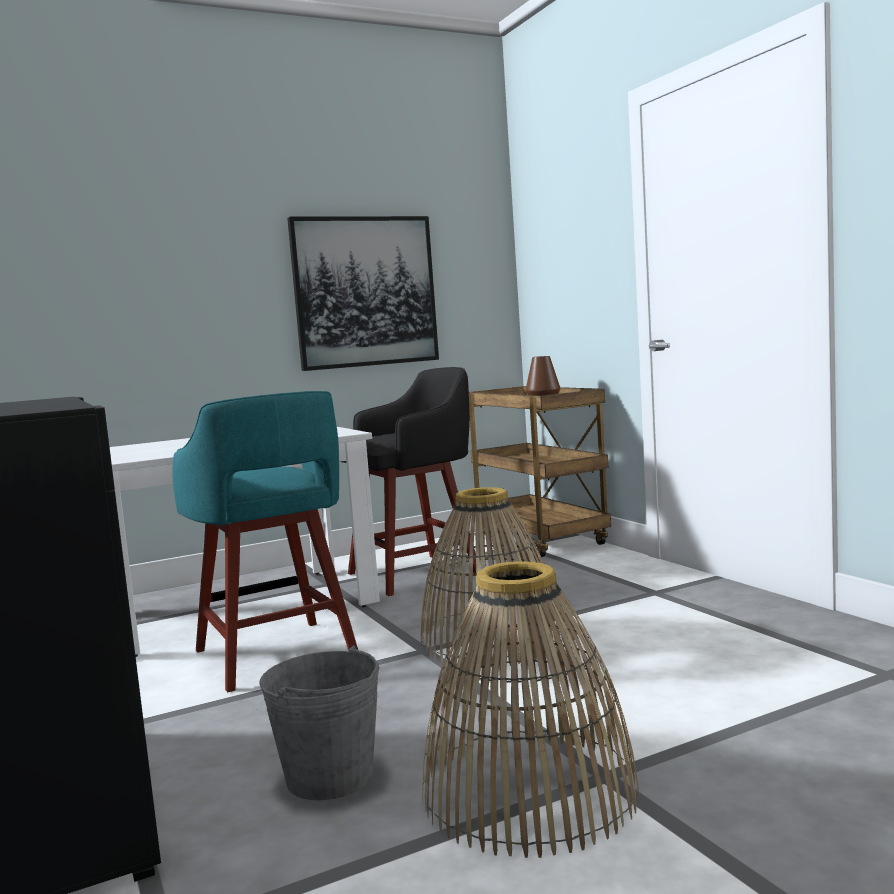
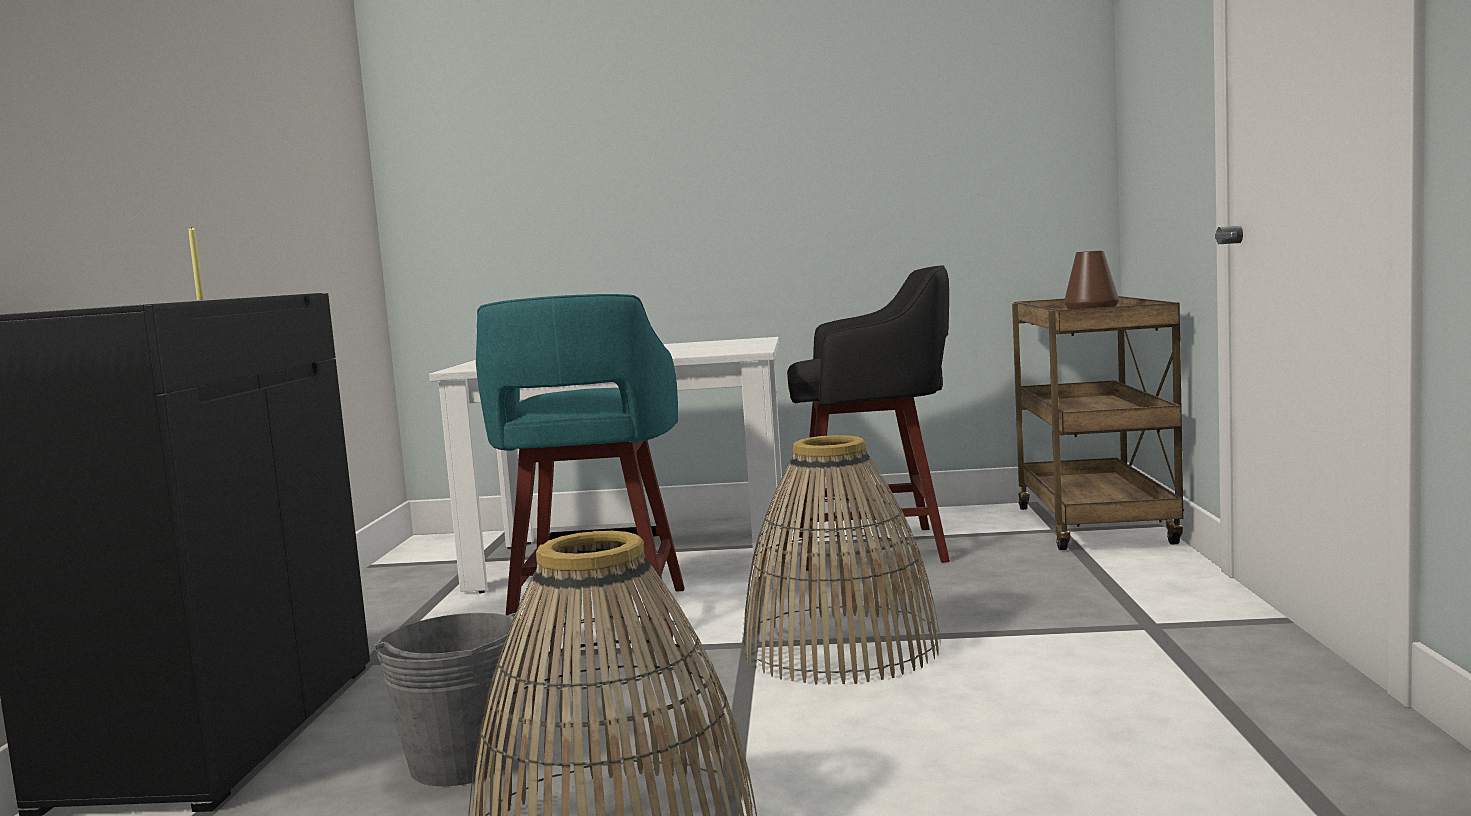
camera: 30 degrees right, 0 degrees up
picture [287,216,439,371] -> none
none -> yellow candle [189,226,204,300]

